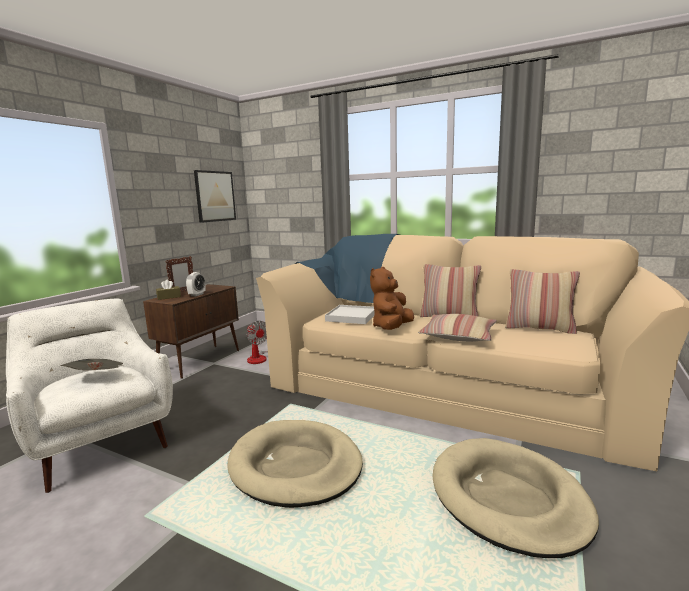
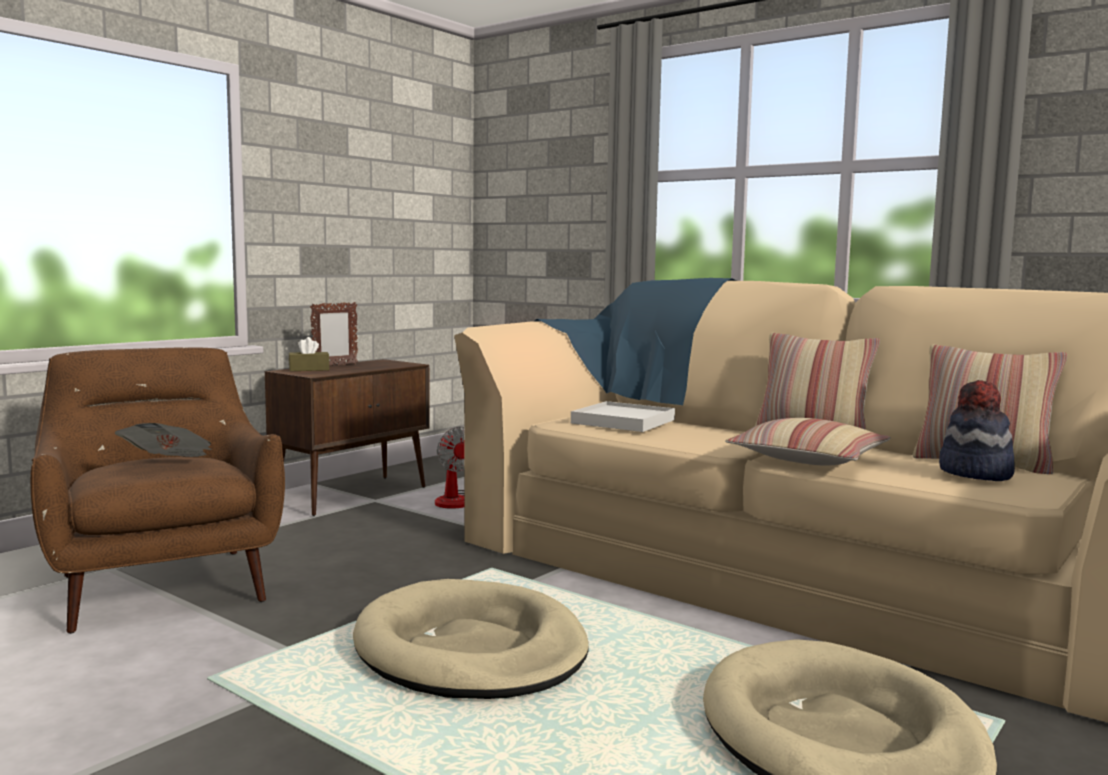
camera: 10 degrees right, 5 degrees down
white armchair [6,299,173,493] -> brown armchair [30,347,285,634]
alarm clock [186,272,206,296] -> none
picture [194,170,236,223] -> none
brown plush toy [370,267,414,330] -> none
none -> hat [939,380,1015,481]

